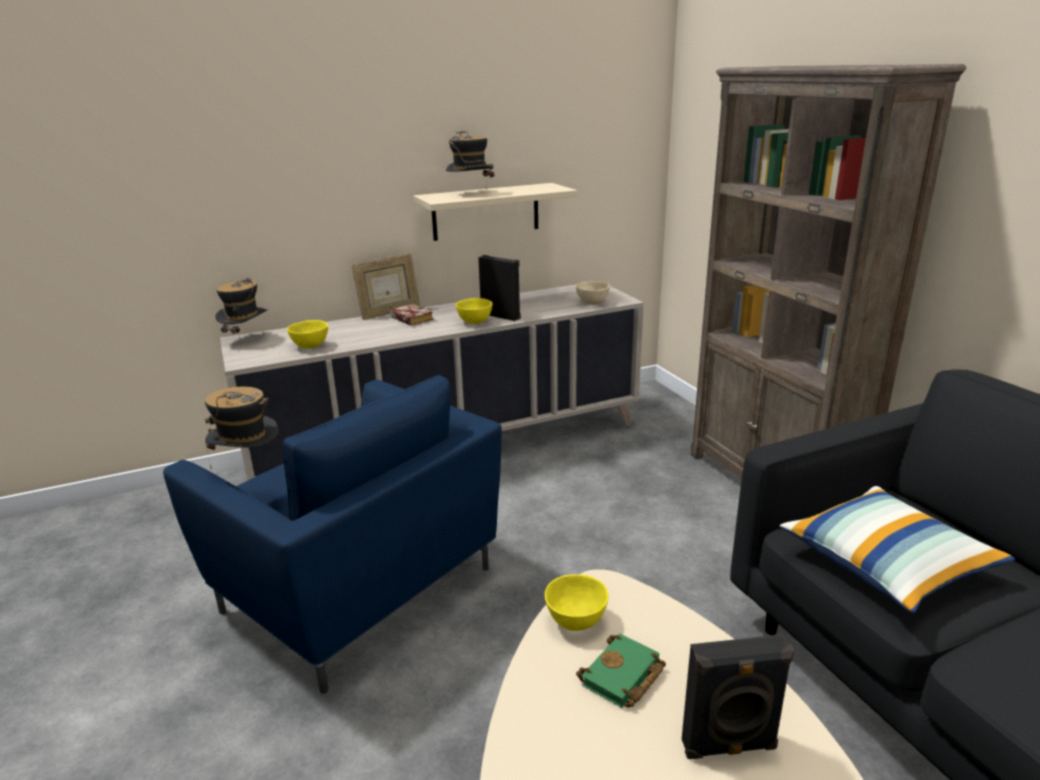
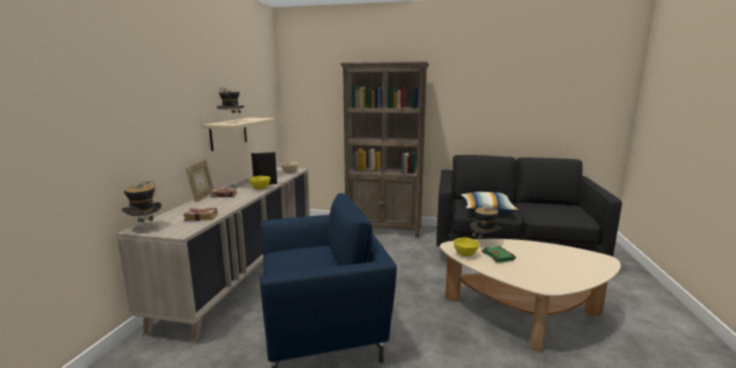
camera: 55 degrees left, 10 degrees down
hat [205,386,278,470] -> hat moved to [470,207,501,239]
yellow bowl [287,320,328,348] -> book [183,208,218,221]
black speaker [682,635,794,759] -> none

